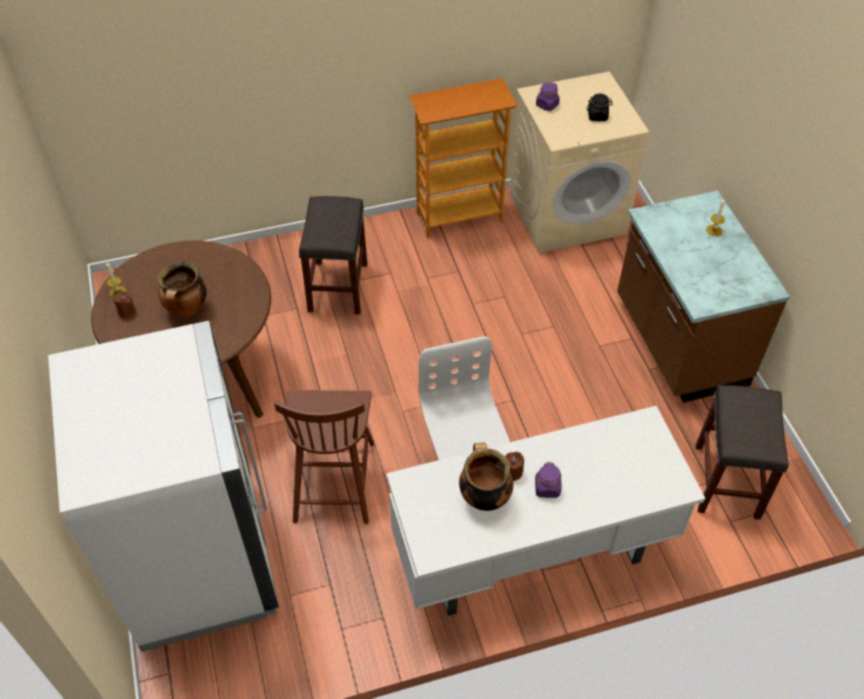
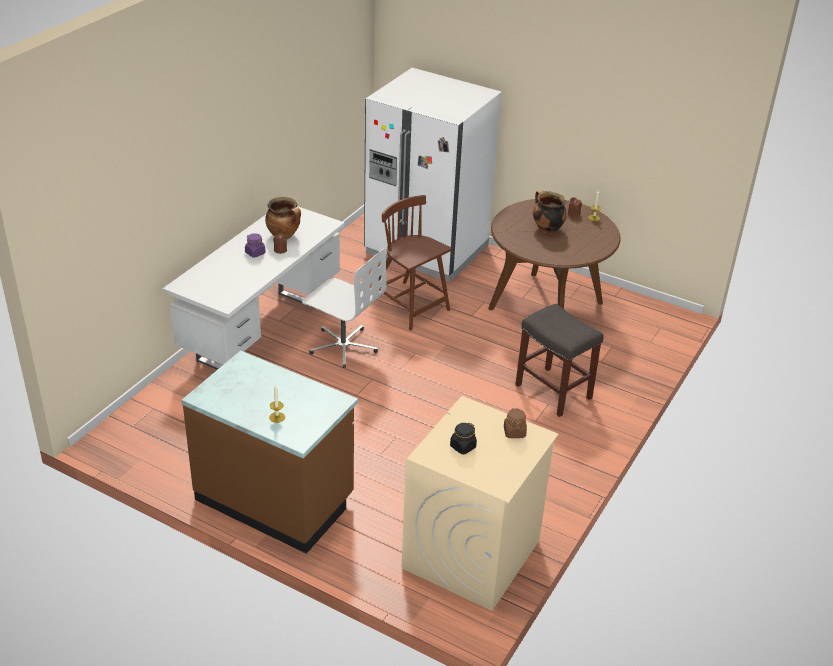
camera: 135 degrees right, 15 degrees down
bookcase [409,78,518,238] -> none
purple jar [536,82,560,111] -> brown jar [504,408,527,438]
grey stool [696,385,789,520] -> none

